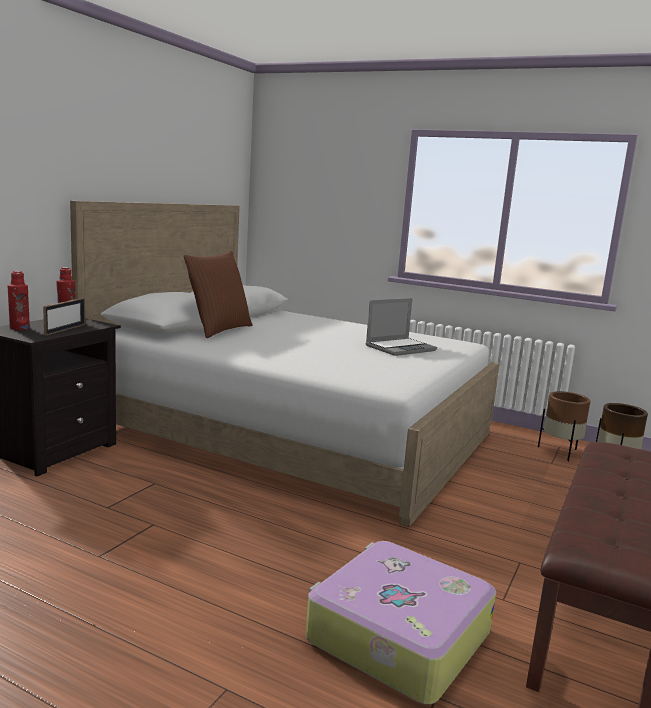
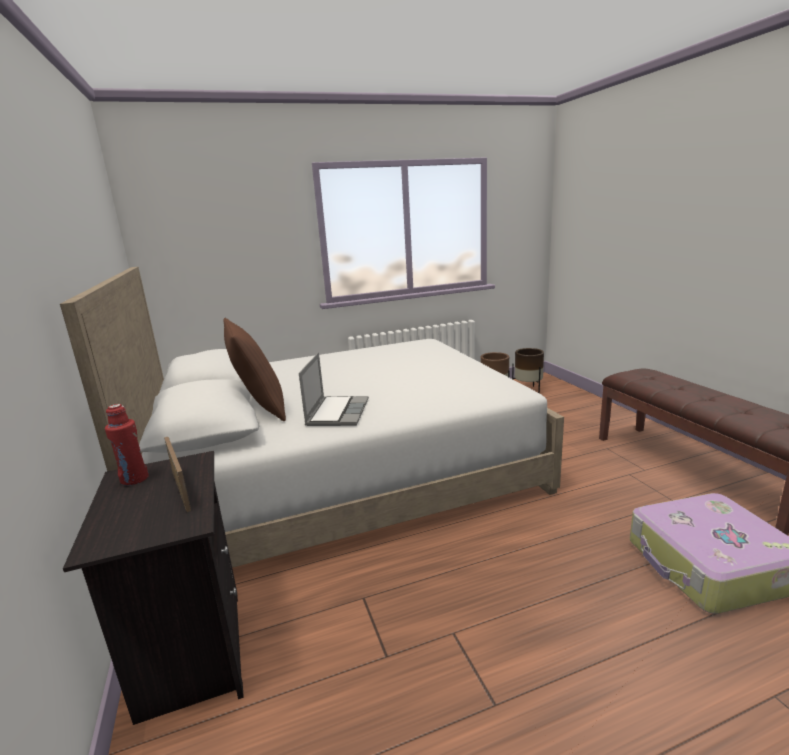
camera: 45 degrees left, 5 degrees up
red bottle [8,271,30,330] -> none
laptop [366,298,437,356] -> laptop moved to [299,352,369,426]

